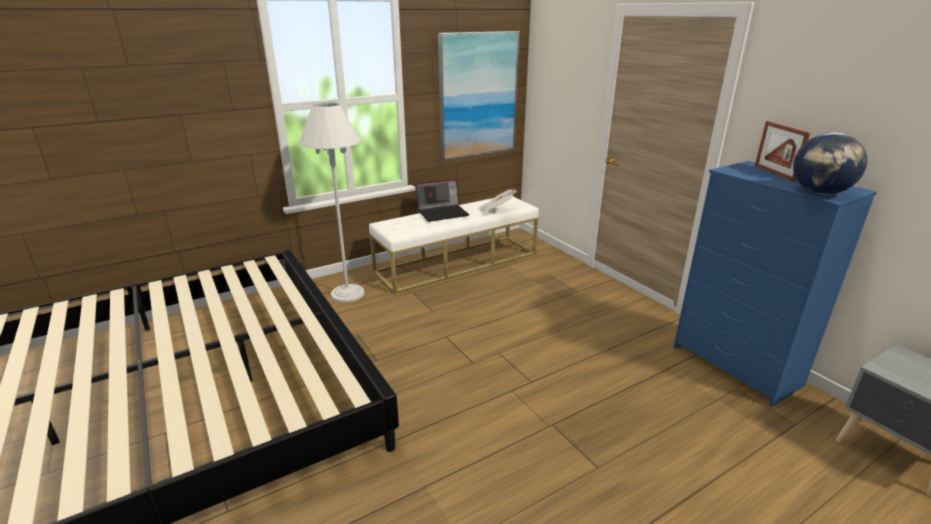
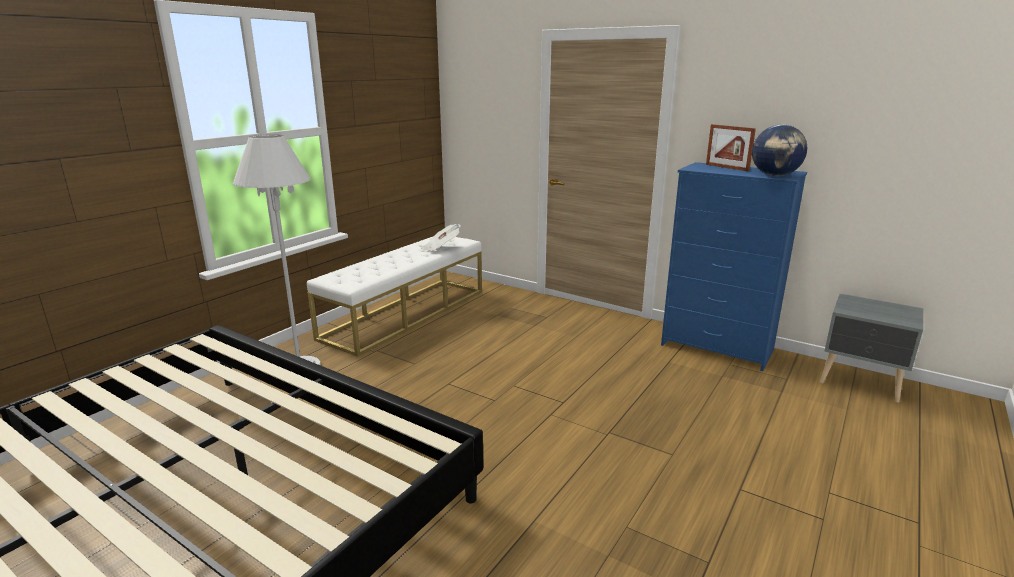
camera: 25 degrees left, 5 degrees down
laptop [415,179,469,222] -> none
picture [438,31,520,162] -> none

